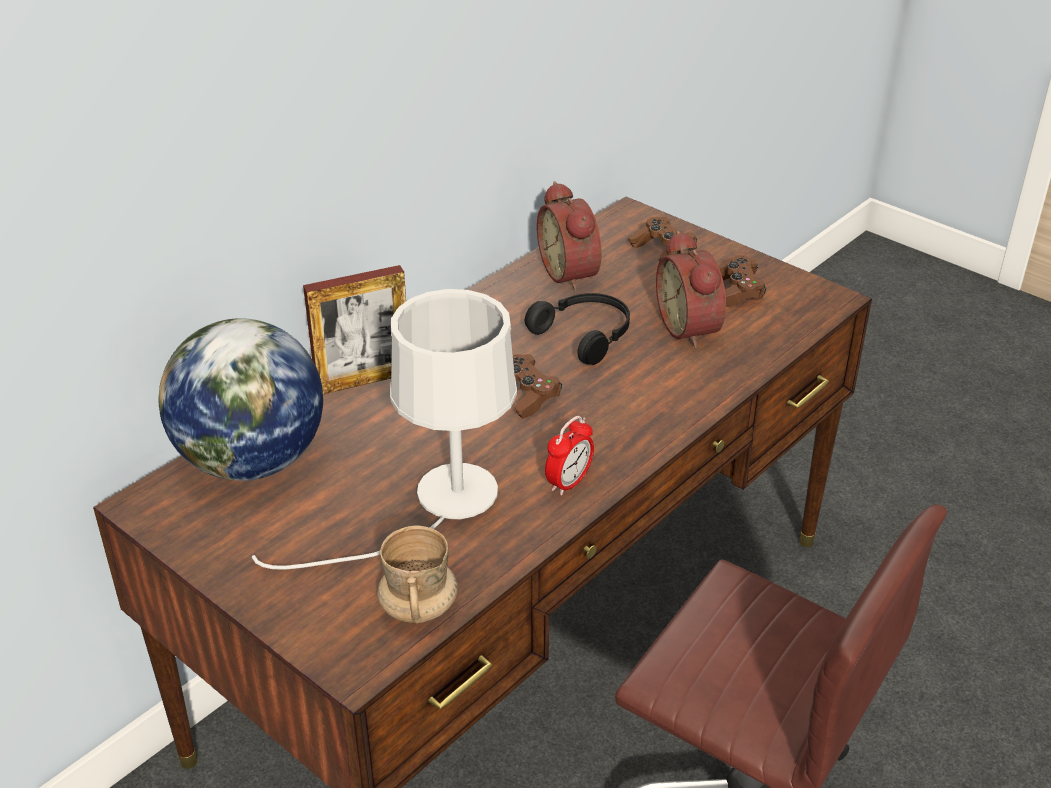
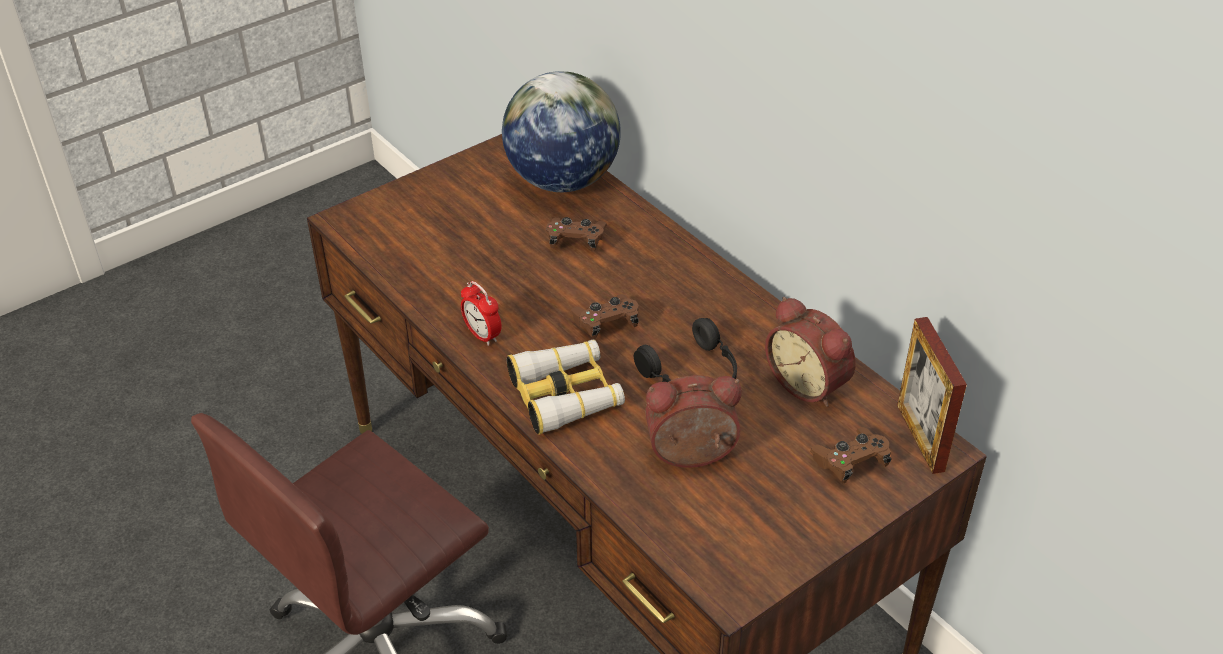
camera: 100 degrees right, 5 degrees up
white table lamp [252,289,517,570] -> none
picture frame [303,265,406,394] -> picture frame moved to [897,317,967,474]
beige mug [377,525,458,623] -> none
alarm clock [537,181,602,291] -> alarm clock turned 120 degrees counterclockwise [765,297,856,407]
brown game controller [718,255,766,307] -> brown game controller moved to [546,217,607,252]
none -> binoculars [507,340,625,435]

